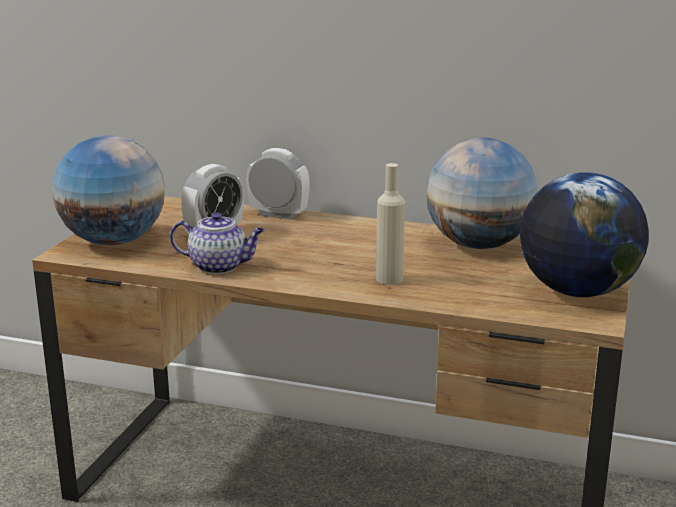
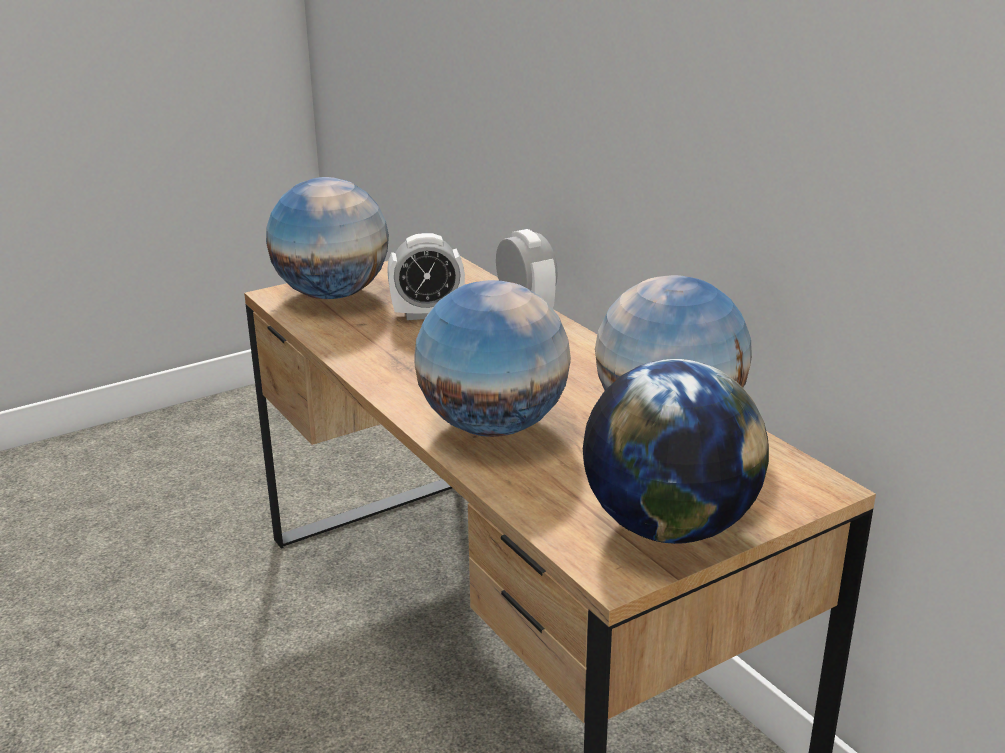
camera: 40 degrees right, 5 degrees up
teapot [170,212,265,274] -> none
beige bottle [376,163,405,285] -> globe [414,280,571,437]

